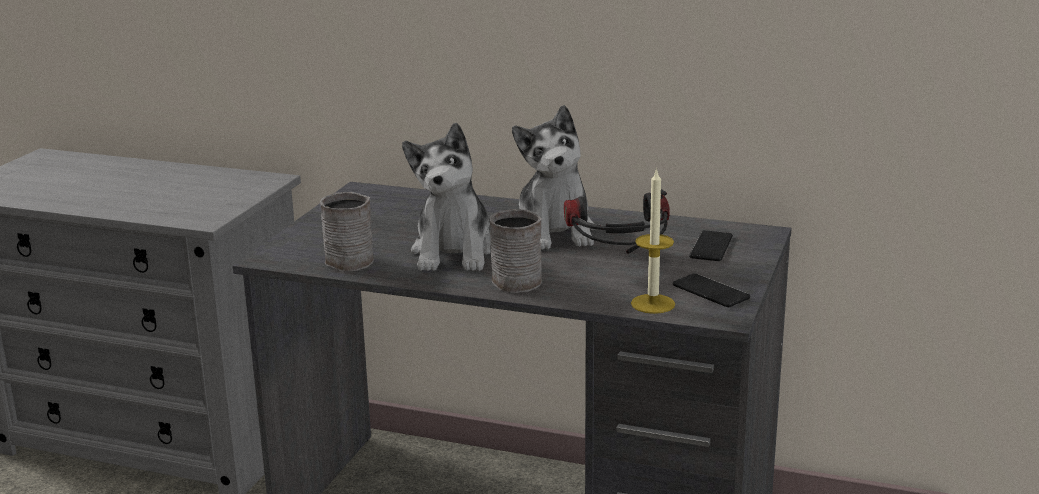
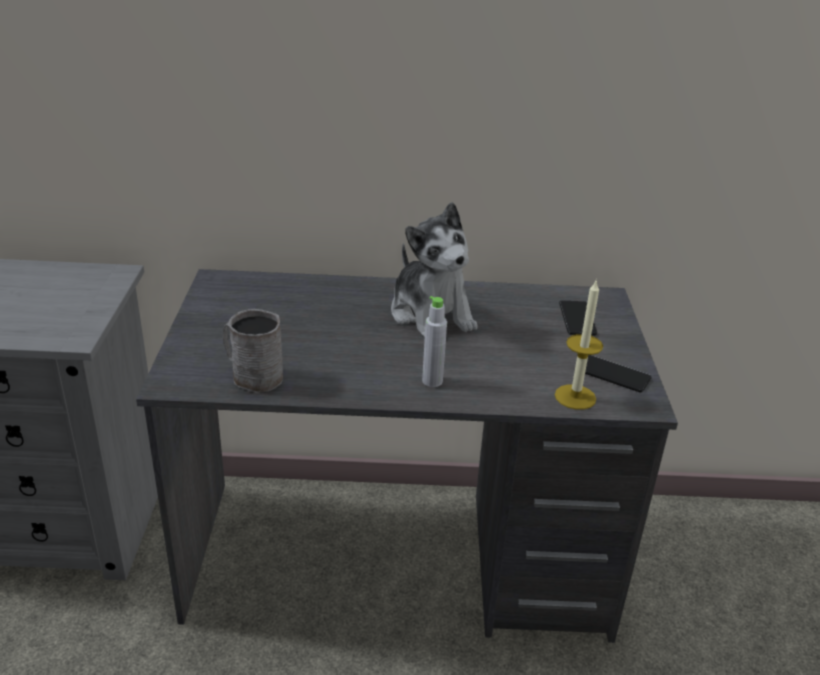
camera: 20 degrees left, 10 degrees up
plush toy [402,123,491,271] -> none
grey mug [490,209,542,293] -> grey bottle [422,296,447,387]
headphones [564,189,670,254] -> none

